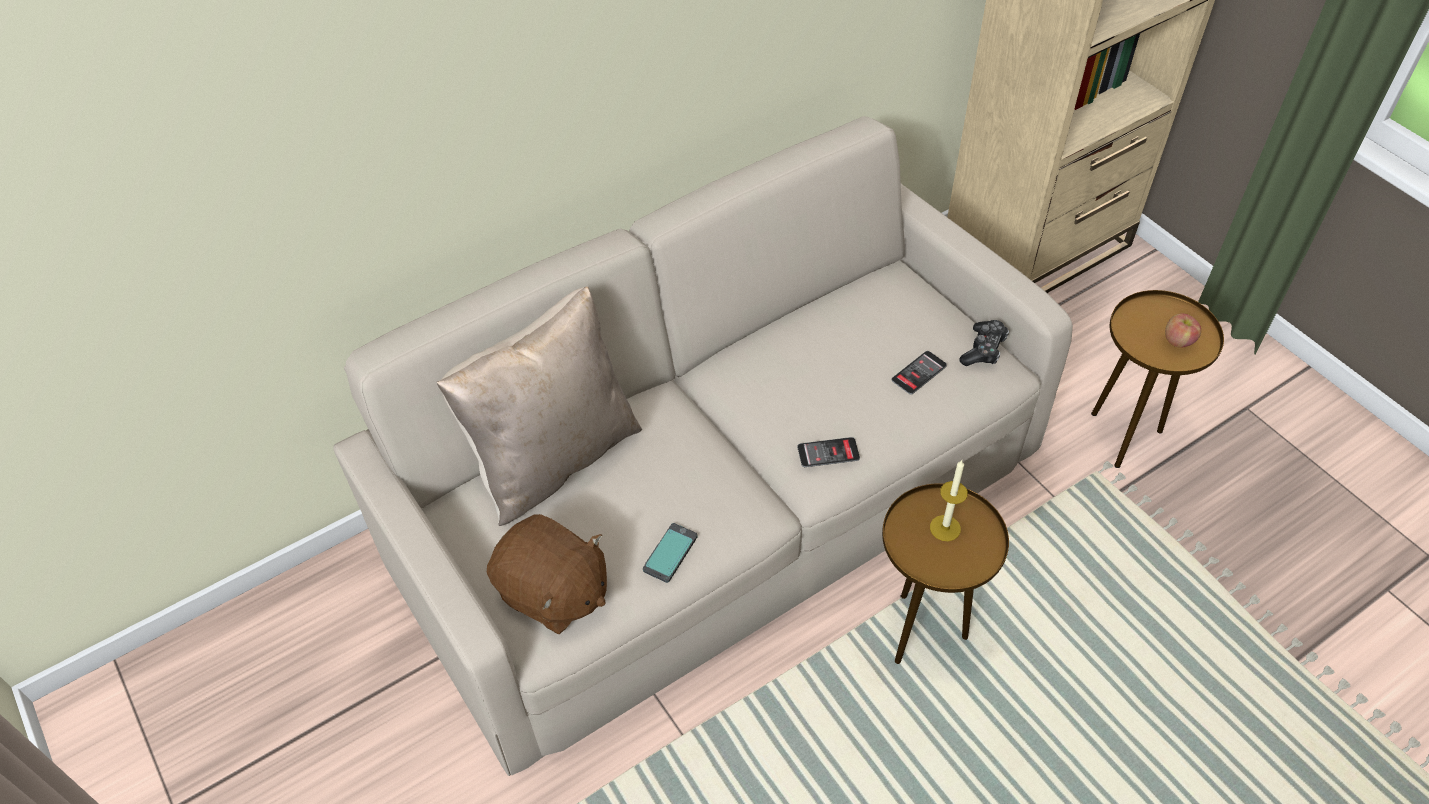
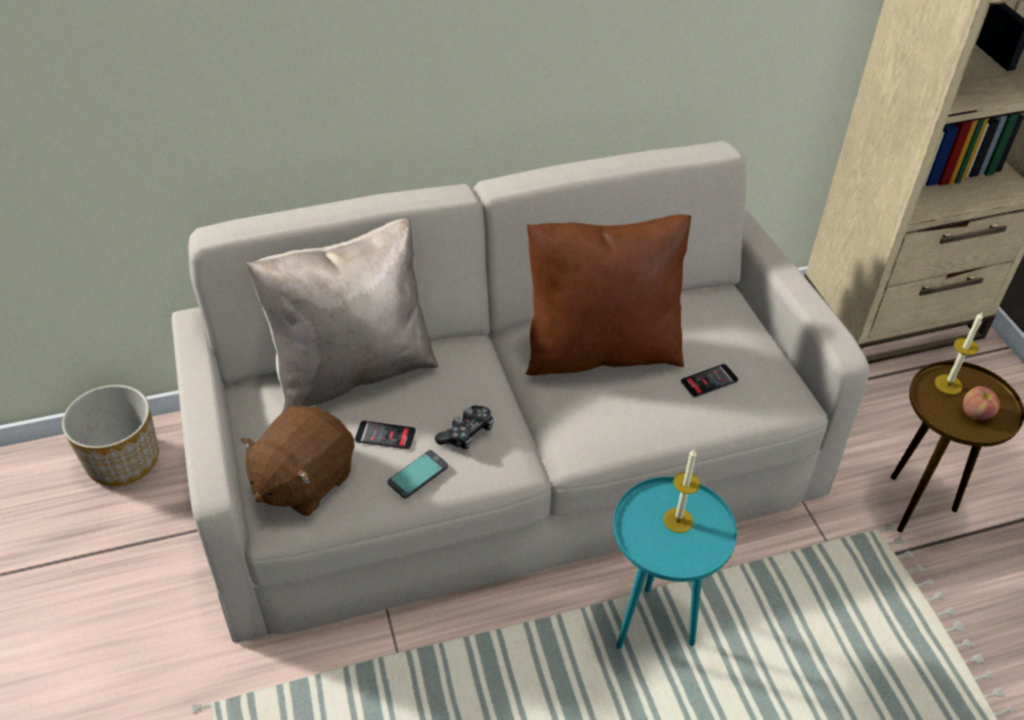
camera: 15 degrees right, 5 degrees down
brown plush toy [487,514,607,634] -> brown plush toy turned 75 degrees clockwise [240,405,355,516]
phone [797,437,860,467] -> phone moved to [355,421,416,449]
brown side table [882,483,1009,664] -> turquoise side table [613,477,737,649]
game controller [959,320,1009,366] -> game controller moved to [435,406,494,450]
none -> planter [62,385,159,486]
none -> brown pillow [526,214,691,375]
none -> candle [935,312,983,395]

